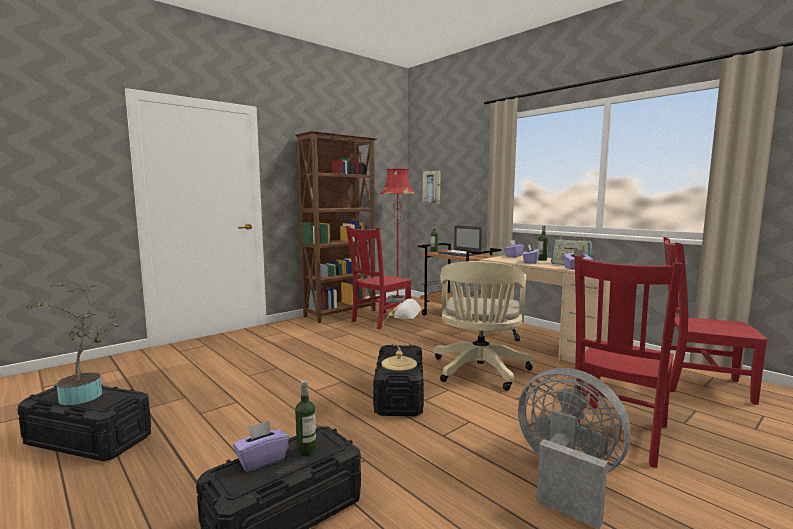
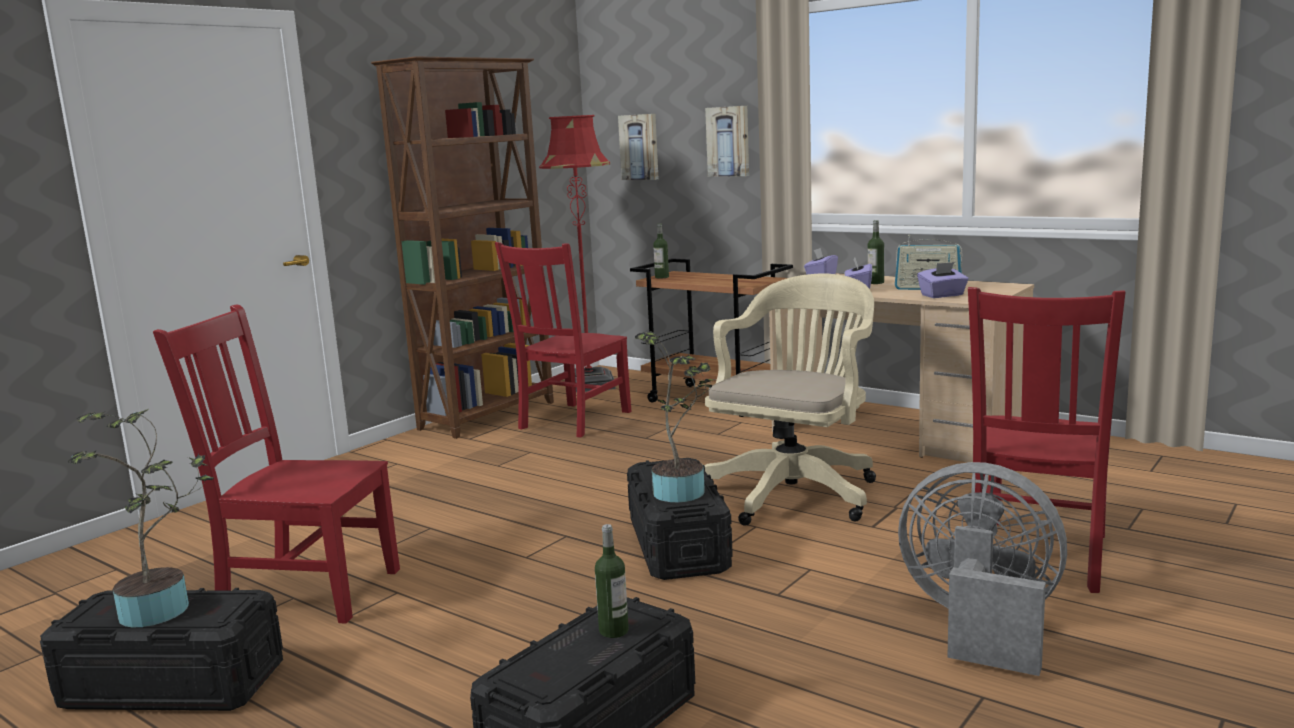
camera: 10 degrees left, 5 degrees up
purple tissue box [233,421,289,472] -> none
table lamp [381,299,421,371] -> potted plant [635,331,713,502]
beige office chair [434,261,533,391] -> beige office chair turned 150 degrees counterclockwise [704,274,876,526]
laptop [438,226,482,257] -> none
red chair [664,237,768,405] -> red chair moved to [153,304,400,624]
none -> picture [705,106,749,177]

